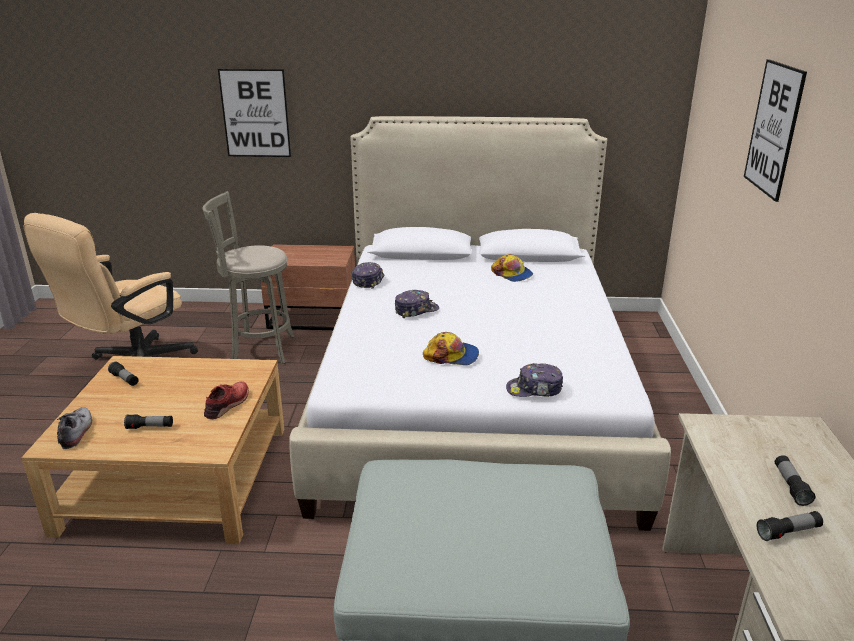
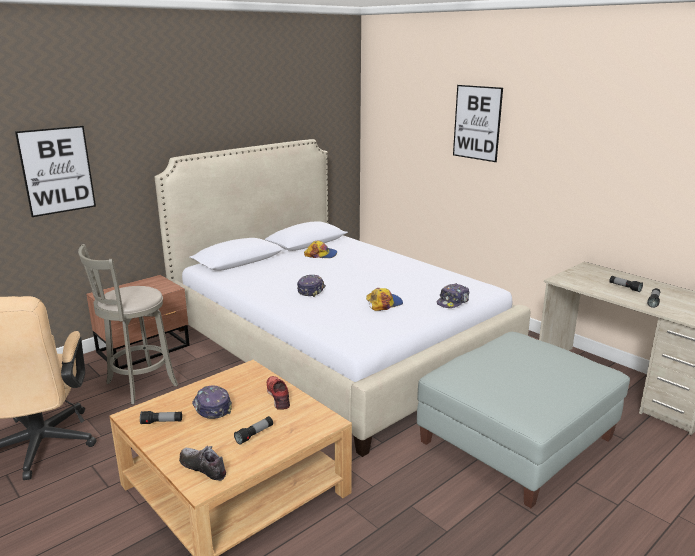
camera: 45 degrees left, 5 degrees down
cap [352,262,384,289] -> cap moved to [192,385,232,419]

